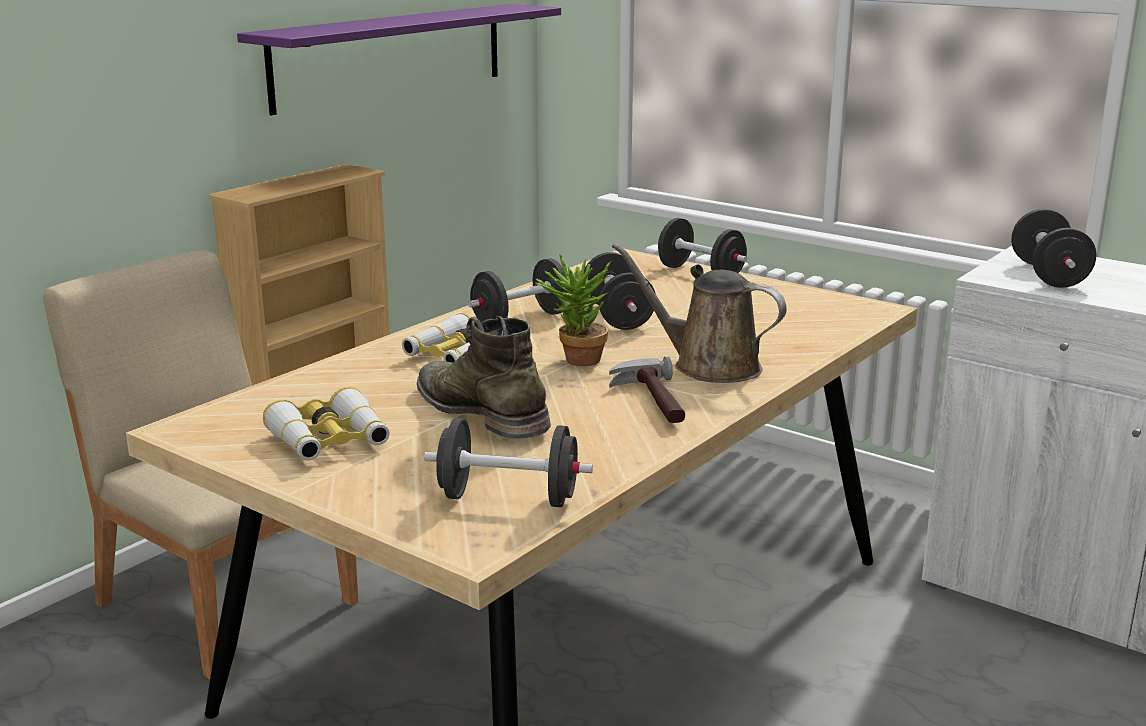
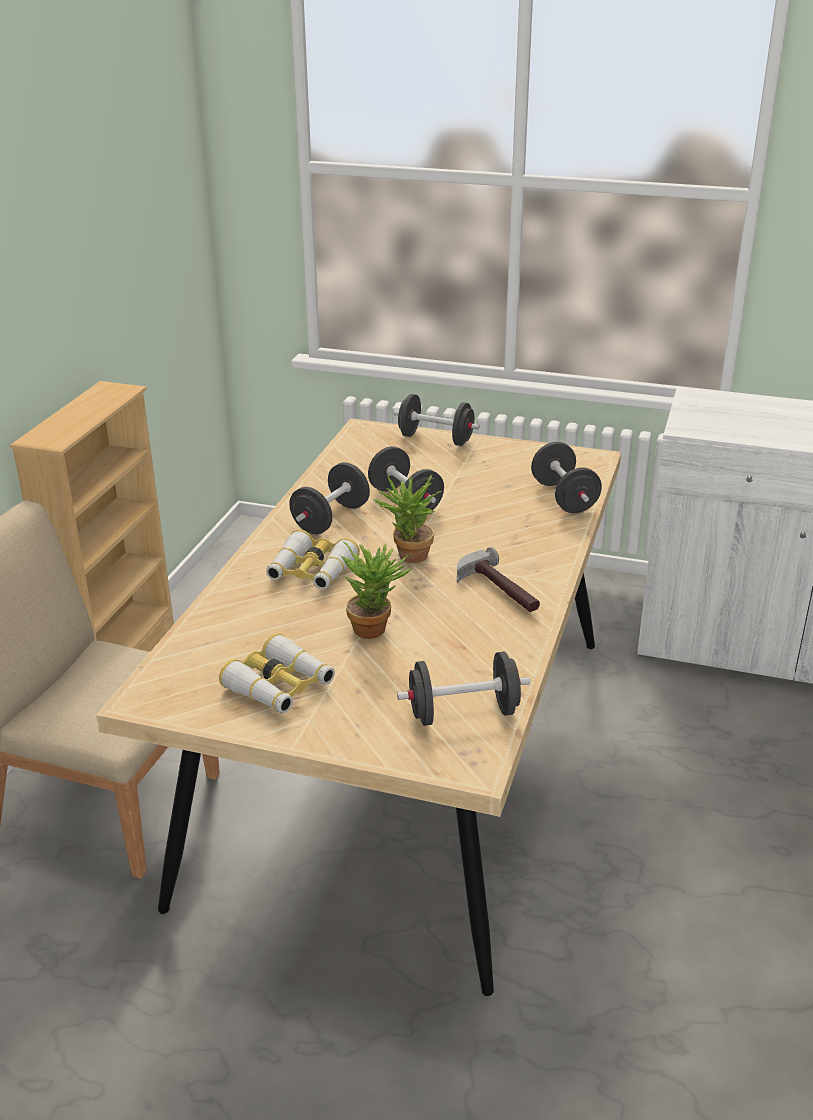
camera: 20 degrees left, 10 degrees up
purple shelf [237,4,561,115] -> none
green boot [417,316,551,439] -> potted plant [341,542,412,639]
brown watering can [612,243,787,383] -> none
black dumbbell [1011,209,1097,288] -> black dumbbell moved to [531,442,602,513]

